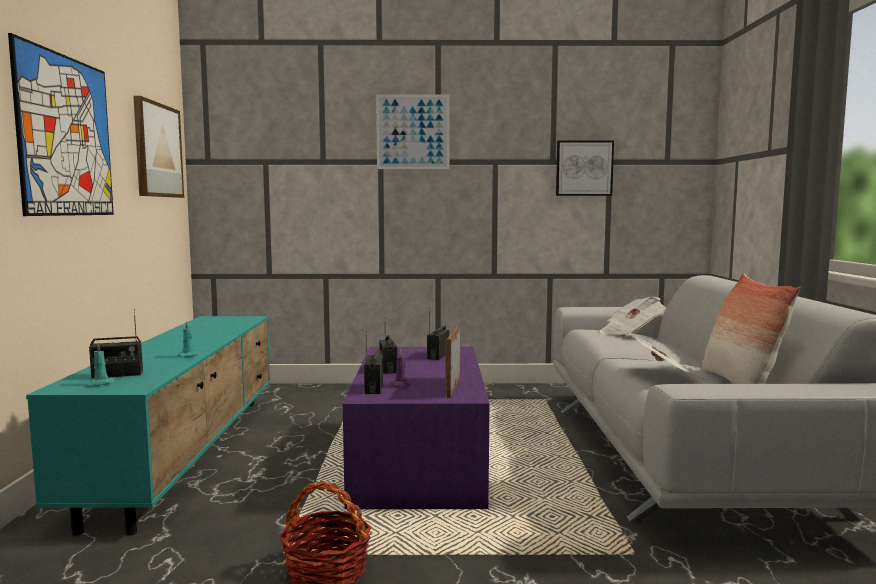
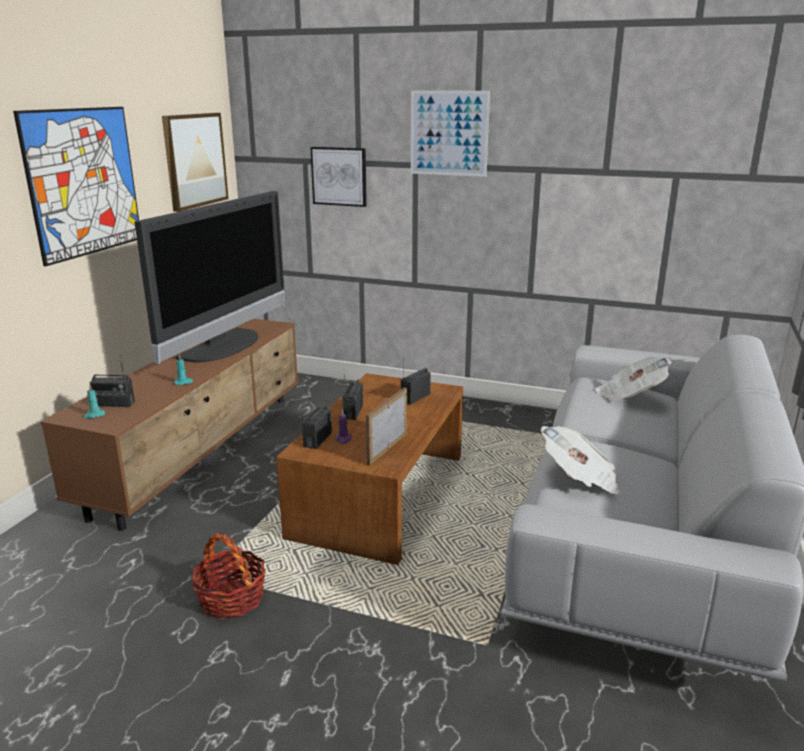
camera: 20 degrees right, 15 degrees up
turquoise tv stand [26,316,271,536] -> brown tv stand [40,319,298,531]
purple coffee table [343,347,490,509] -> brown coffee table [276,373,463,565]
picture [556,141,614,196] -> picture moved to [310,147,367,207]
pillow [702,273,800,384] -> none
none -> television [135,191,284,364]

